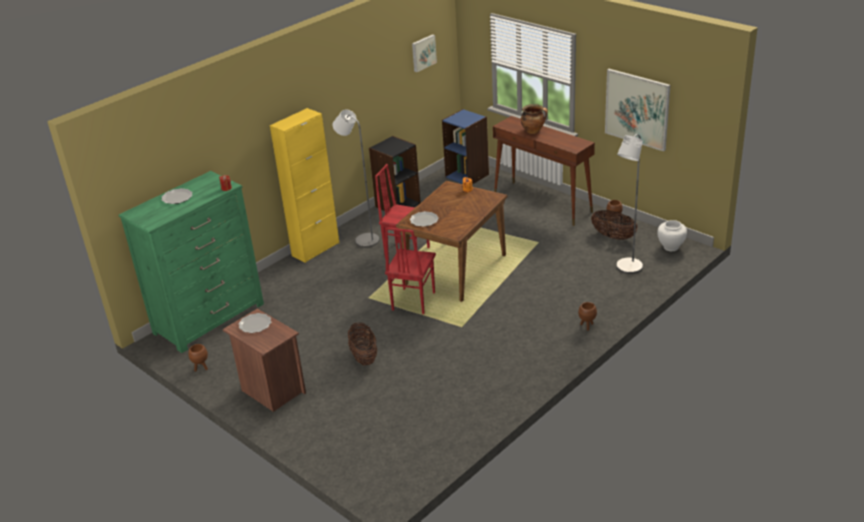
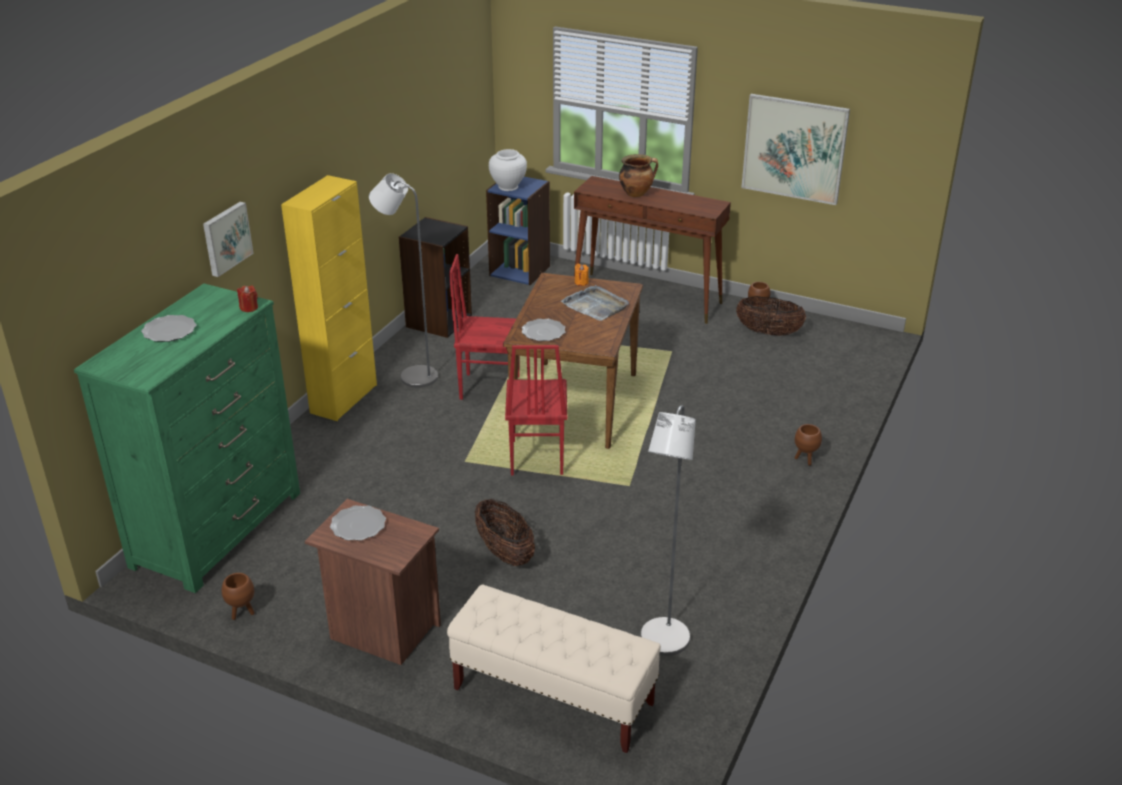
camera: 20 degrees left, 0 degrees up
picture [412,34,437,72] -> picture moved to [203,202,254,277]
grey floor lamp [616,134,643,274] -> grey floor lamp moved to [641,405,696,656]
white vase [657,220,687,251] -> white vase moved to [489,149,527,191]
none -> beige bench [447,584,661,753]
none -> grey tray [561,285,629,321]

